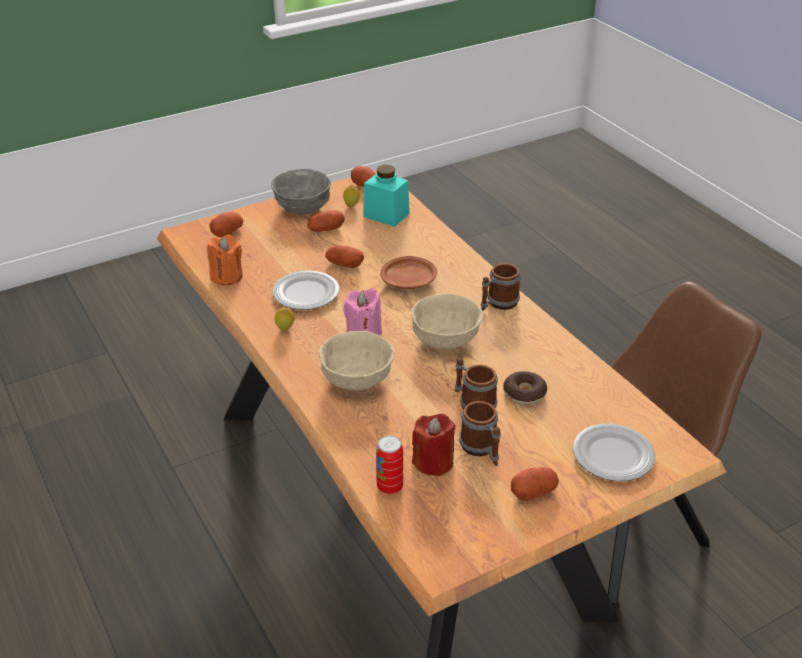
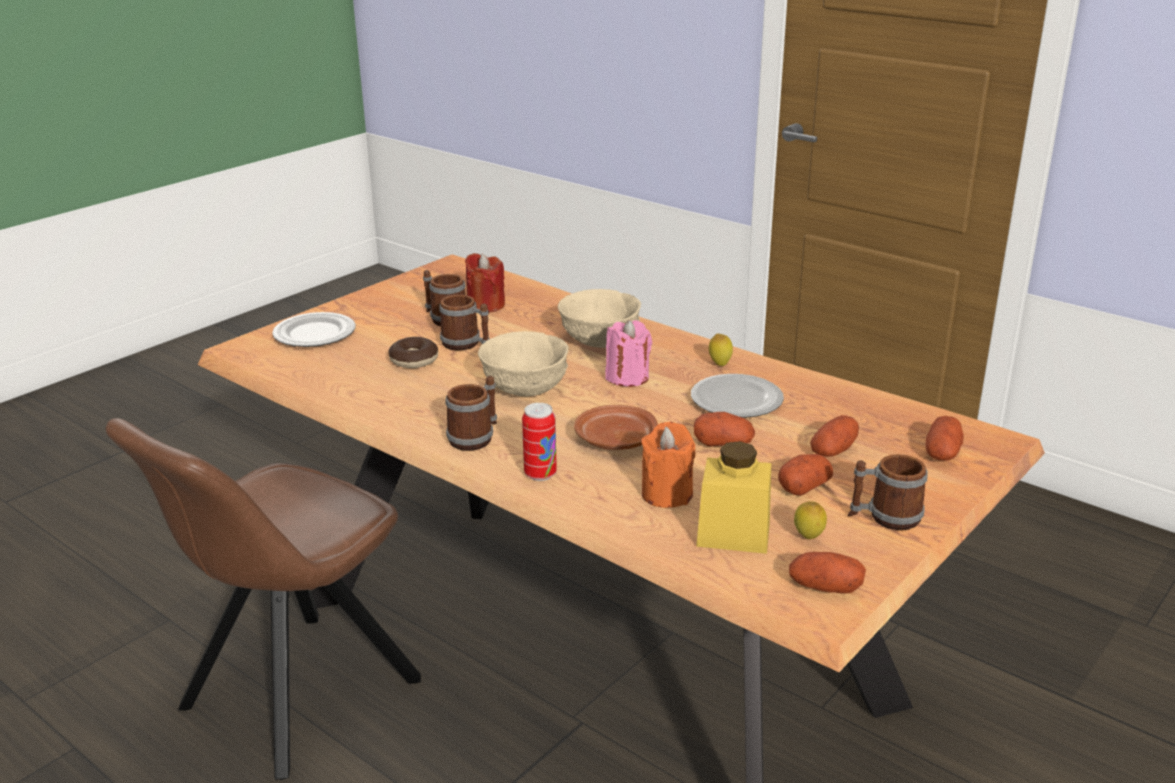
camera: 160 degrees right, 10 degrees down
orange candle [207,235,243,285] -> orange candle moved to [641,422,695,508]
grey bowl [271,169,331,215] -> mug [848,454,928,530]
turquoise jar [363,165,410,227] -> yellow jar [696,441,771,554]
can [376,435,403,495] -> can moved to [522,403,557,481]
potato [511,467,559,501] -> potato moved to [810,415,859,457]

